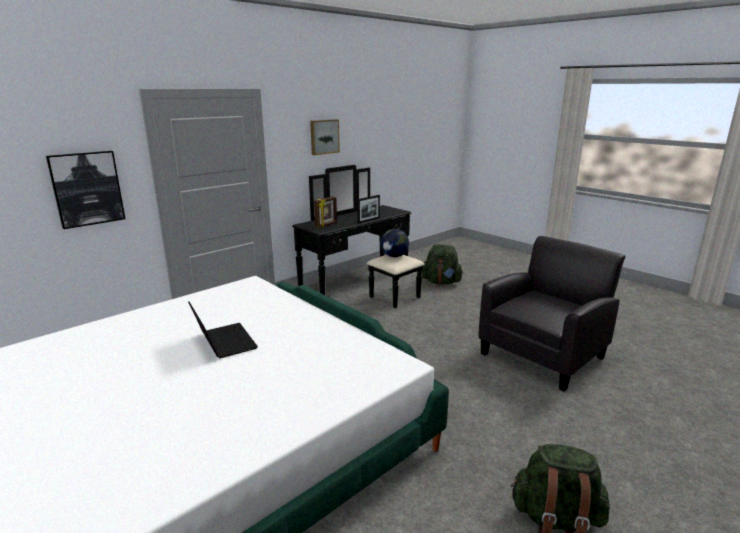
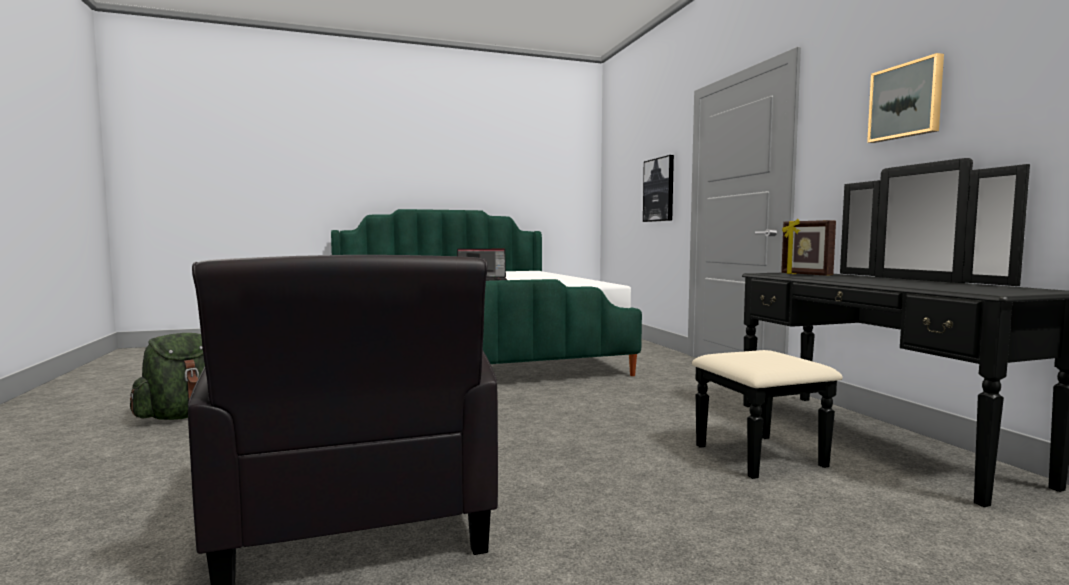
camera: 115 degrees right, 15 degrees down
picture frame [357,195,380,223] -> none
globe [381,229,409,257] -> none
green backpack [422,244,463,284] -> none

